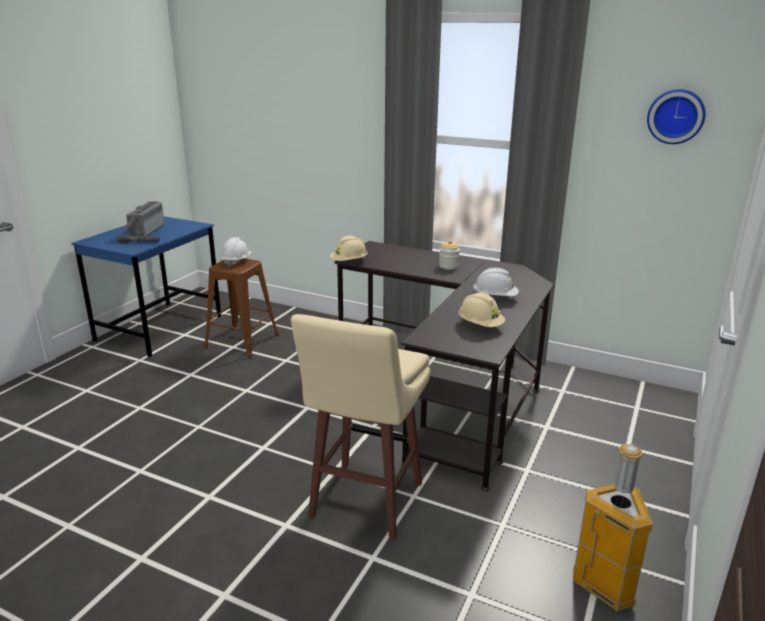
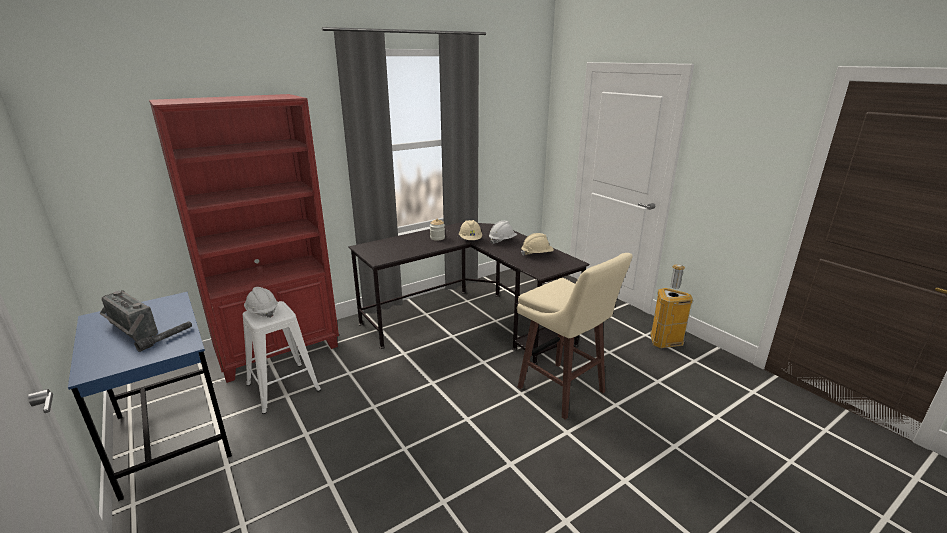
camera: 60 degrees left, 0 degrees up
brown stool [204,258,279,358] -> white stool [243,301,321,414]
beige hard hat [330,236,368,261] -> beige hard hat moved to [459,220,482,240]
wall clock [647,89,706,144] -> none
none -> red bookcase [149,94,339,383]

